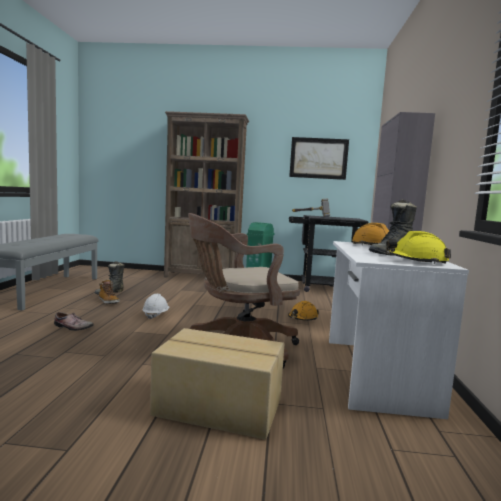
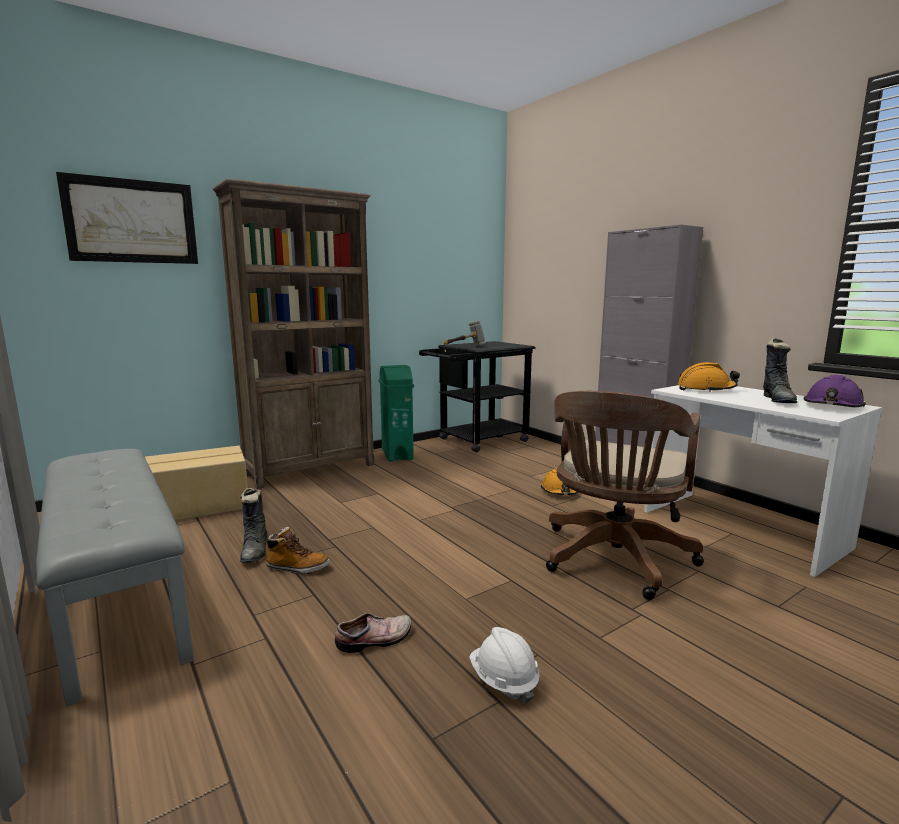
camera: 40 degrees left, 5 degrees up
white hard hat [143,294,170,320] -> white hard hat moved to [469,627,540,703]
cardboard box [150,328,284,439] -> cardboard box moved to [145,446,248,521]
picture [289,137,349,180] -> picture moved to [56,172,198,264]
yellow hard hat [385,231,451,264] -> purple hard hat [803,375,866,407]

